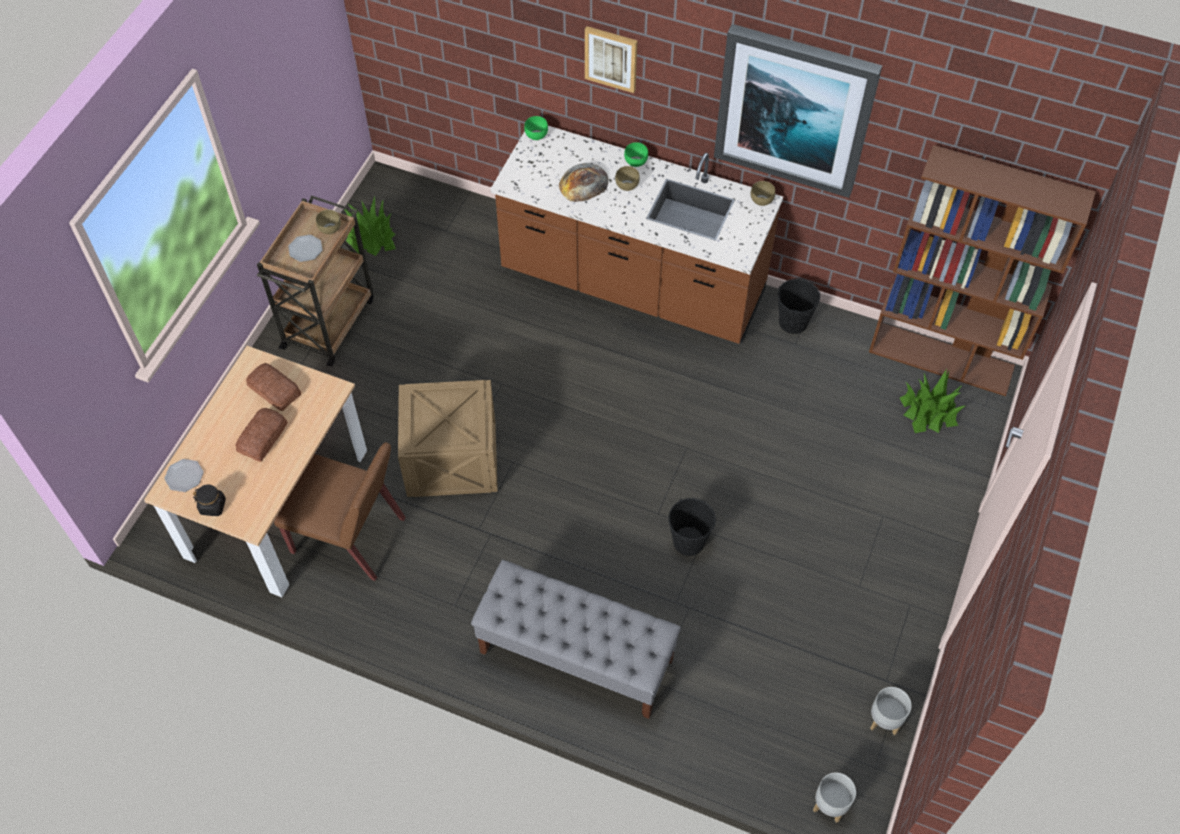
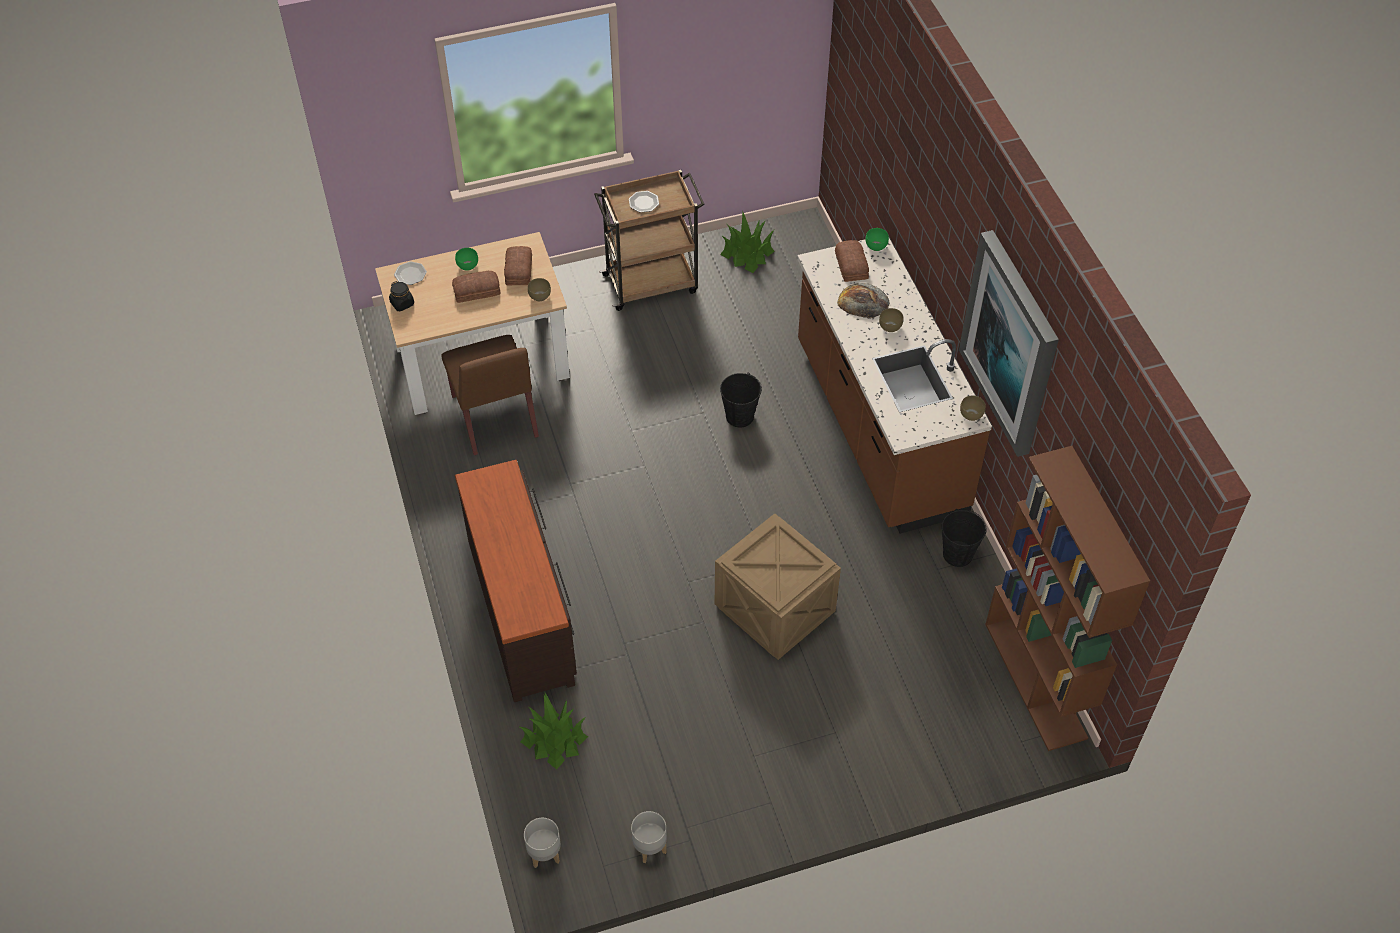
camera: 50 degrees right, 5 degrees down
brown bowl [316,210,341,234] -> brown bowl moved to [528,278,551,301]
crate [398,380,498,497] -> crate moved to [715,513,841,660]
grey bench [471,560,681,719] -> brown dresser [455,460,577,702]
picture [585,26,637,93] -> none
green bowl [624,142,648,167] -> green bowl moved to [455,248,478,271]
black bucket [668,498,716,556] -> black bucket moved to [720,372,762,427]
potted plant [900,369,965,433] -> potted plant moved to [520,693,588,770]
none -> bread [835,240,869,282]

